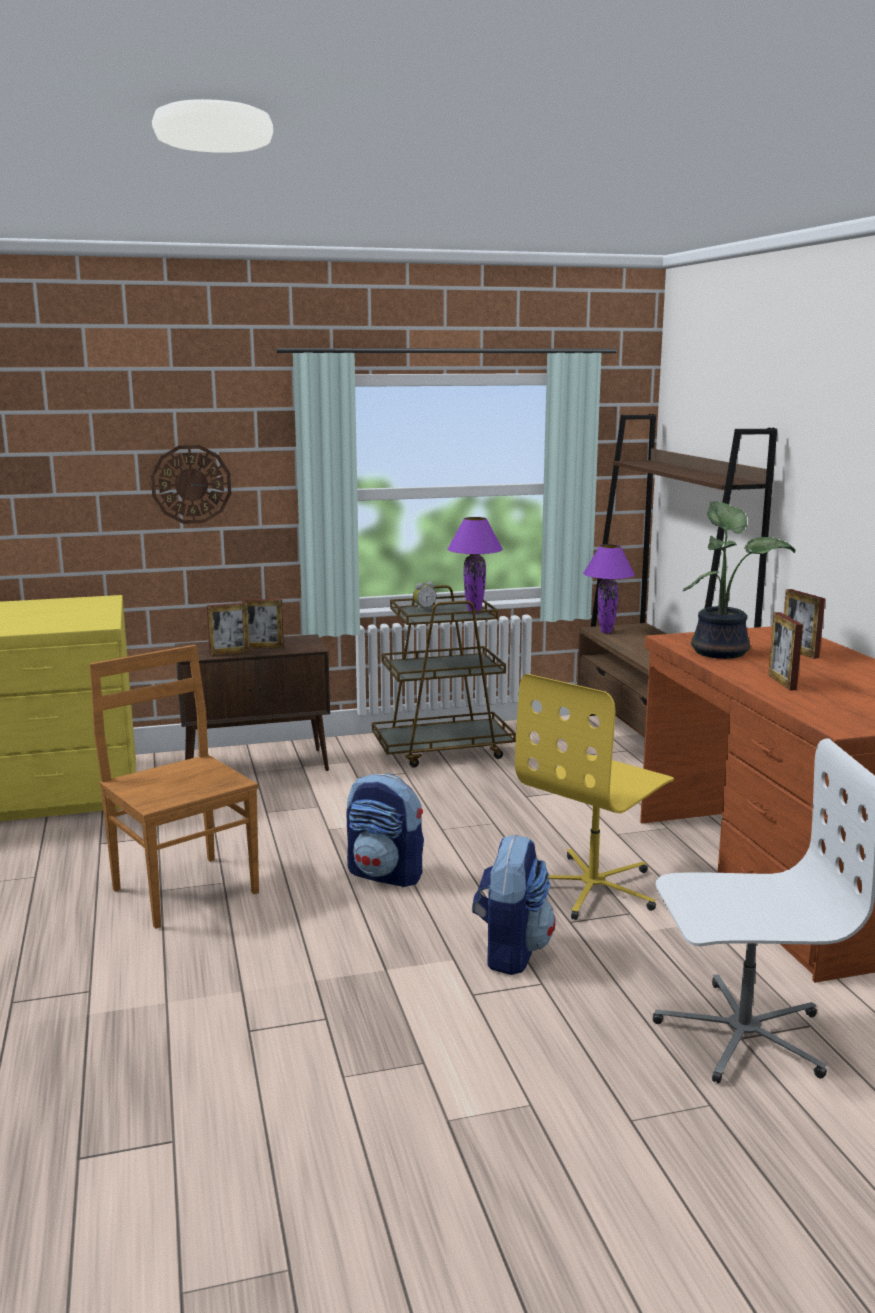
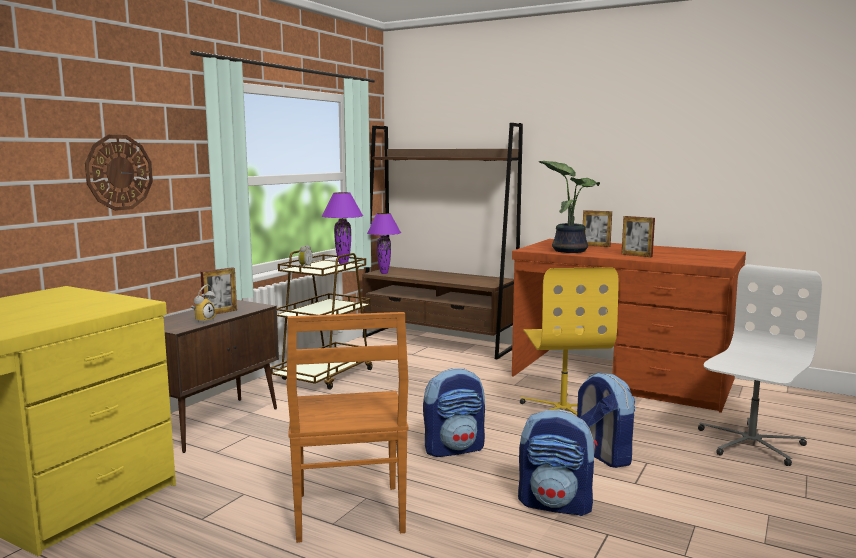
camera: 45 degrees left, 5 degrees down
brown chair [90,645,259,929] -> brown chair turned 105 degrees counterclockwise [287,312,408,543]
picture frame [207,602,250,656] -> alarm clock [191,285,216,323]
none -> backpack [518,409,597,516]

